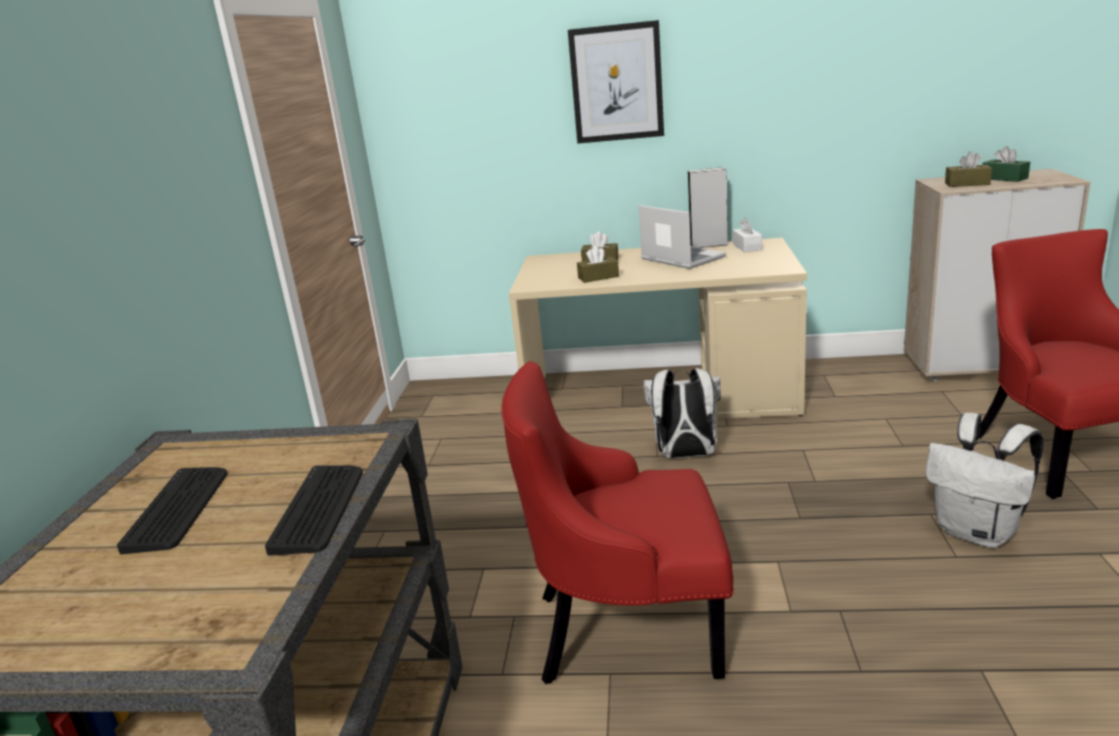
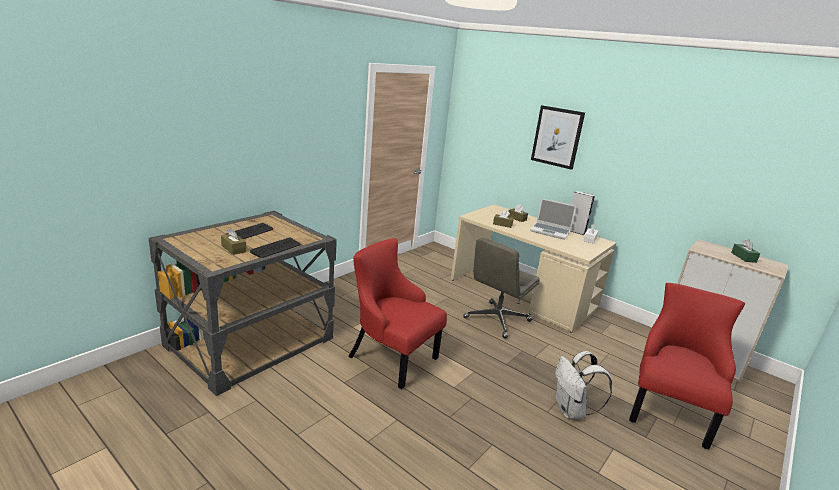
camera: 30 degrees right, 0 degrees up
laptop [639,205,726,269] -> laptop turned 120 degrees clockwise [530,198,576,240]
white backpack [643,368,721,458] -> grey office chair [463,238,540,339]
brown tissue box [945,151,992,187] -> brown tissue box moved to [221,228,246,255]

